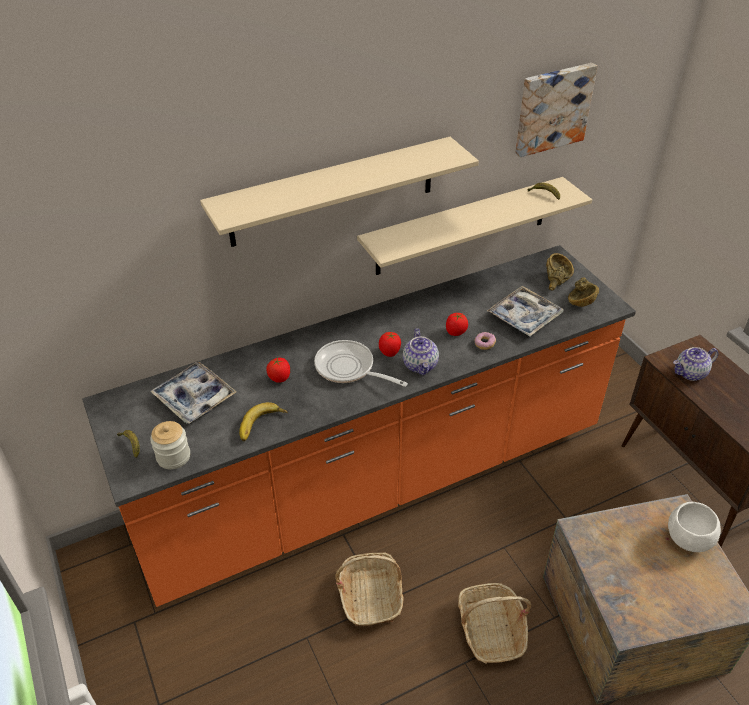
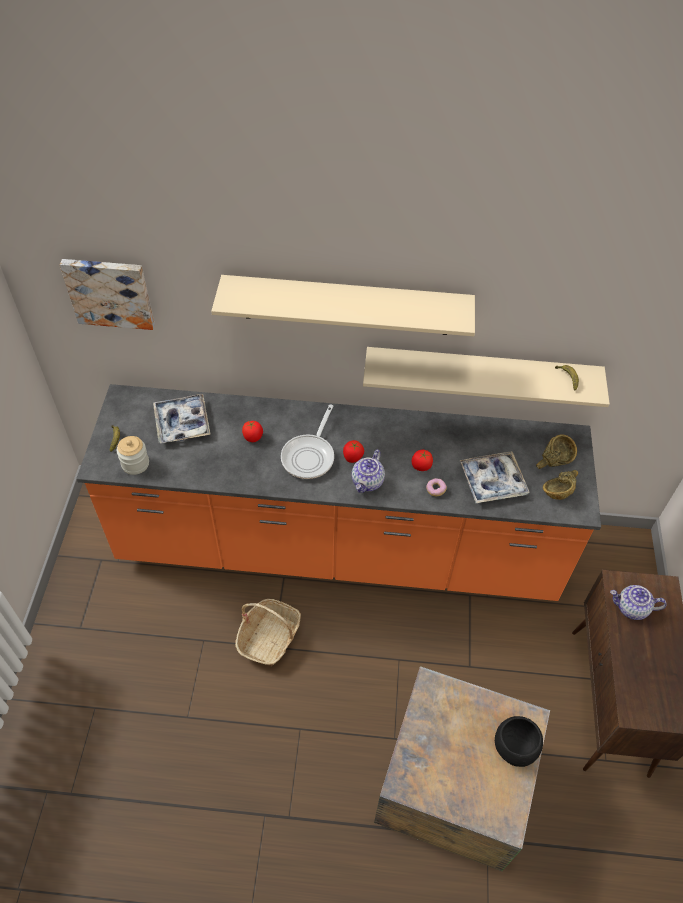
camera: 30 degrees right, 10 degrees up
banana [239,402,288,441] -> none
frying pan [314,340,408,387] -> frying pan turned 135 degrees counterclockwise [281,404,334,479]
basket [458,583,531,664] -> none
picture [515,63,598,157] -> picture moved to [59,259,155,330]
white bowl [668,502,721,552] -> black bowl [495,716,543,767]

